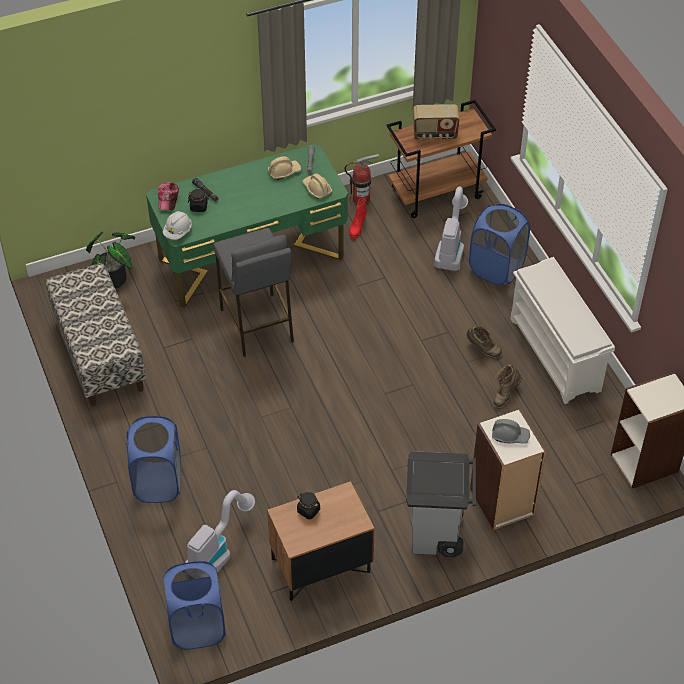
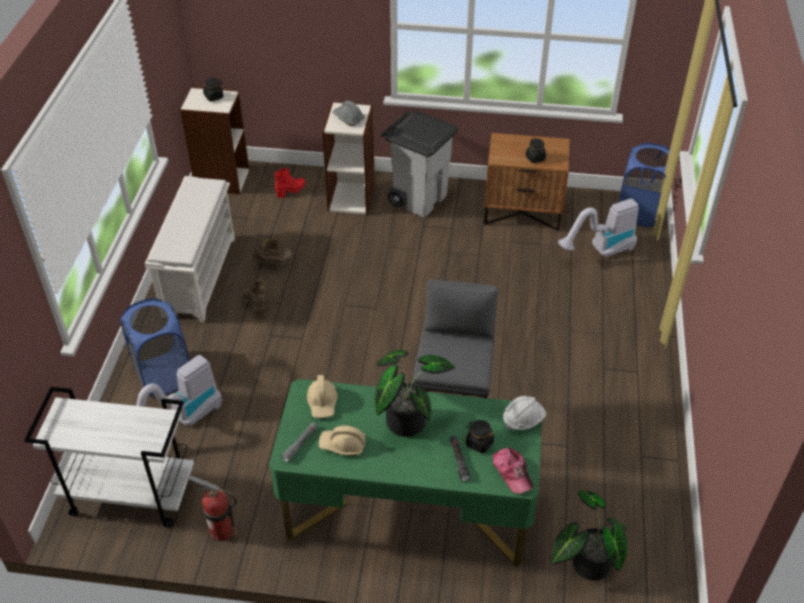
camera: 150 degrees left, 5 degrees down
bench [46,263,146,407] -> none
blue laundry basket [127,416,181,503] -> none
cap [158,182,179,211] -> cap turned 120 degrees clockwise [493,448,534,494]
red boot [349,198,367,239] -> red boot moved to [274,168,305,198]
brown cart [386,100,496,218] -> white cart [24,387,194,528]
radio [413,104,459,140] -> none
none -> black jar [203,78,224,102]
none -> potted plant [375,350,455,437]

